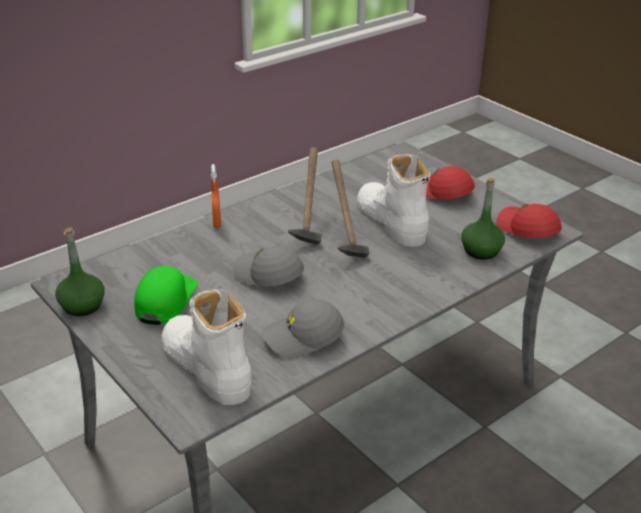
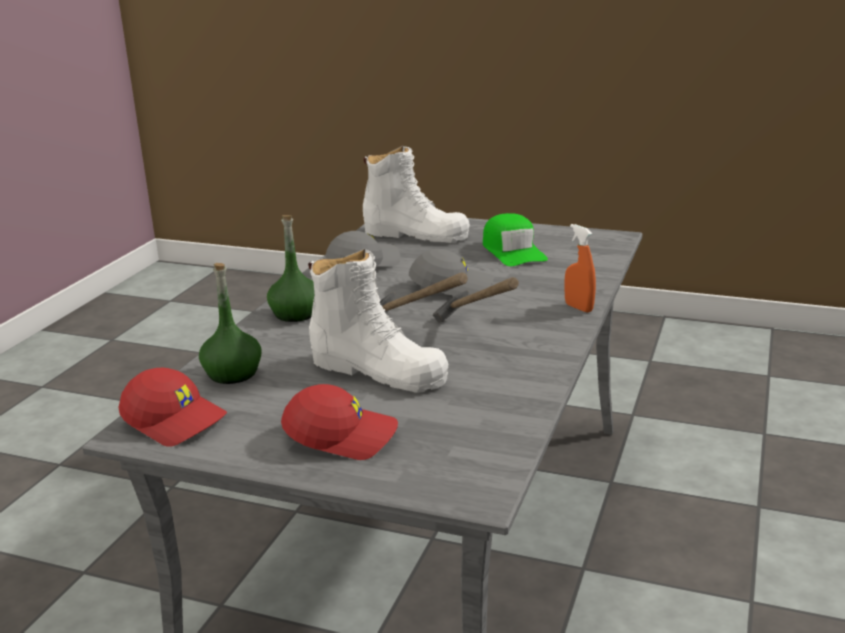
camera: 150 degrees right, 10 degrees down
green bottle [55,227,105,316] -> green bottle moved to [267,215,314,322]

